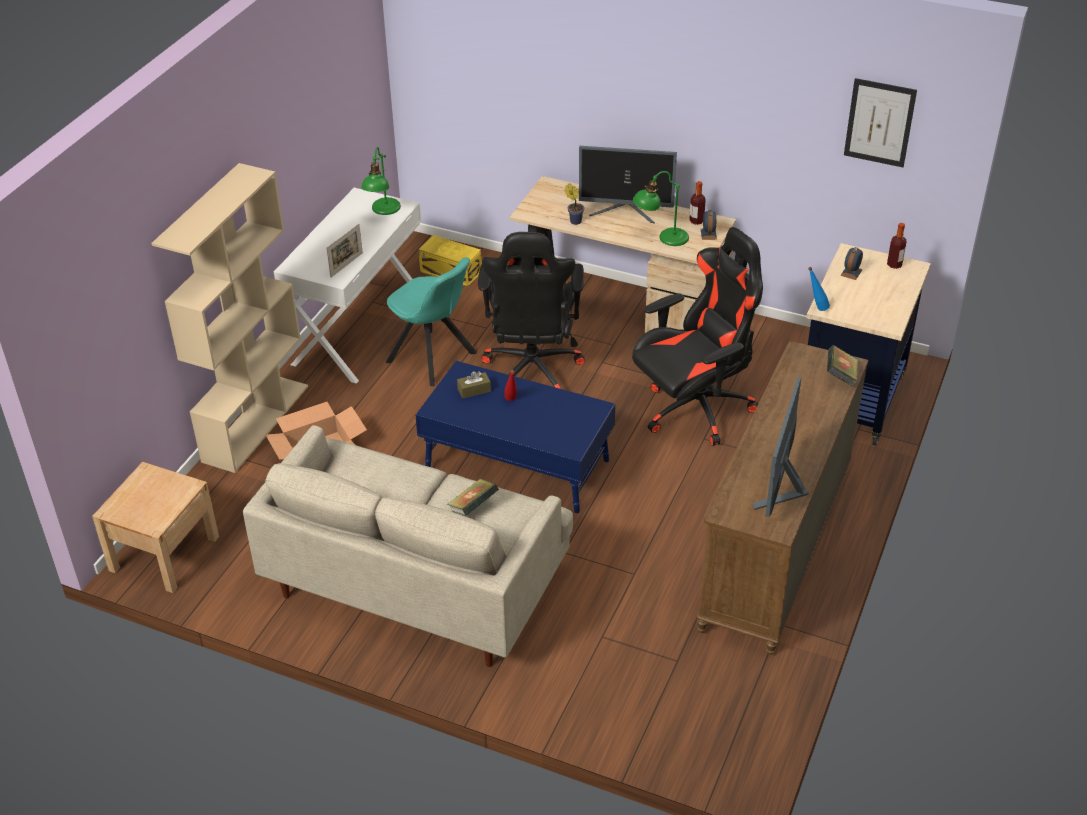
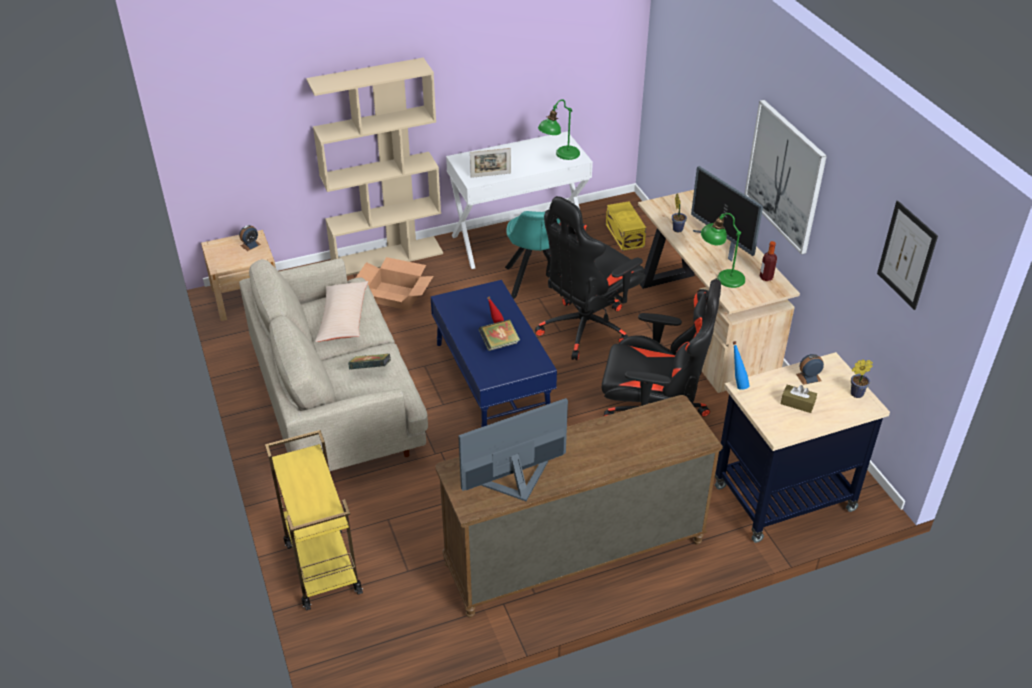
camera: 45 degrees right, 0 degrees up
brown tissue box [457,371,491,399] -> brown tissue box moved to [781,385,817,413]
alarm clock [701,210,717,240] -> alarm clock moved to [239,225,261,251]
book [827,345,858,387] -> book moved to [478,319,520,351]
bottle [887,223,907,269] -> potted plant [851,360,873,398]
none -> yellow cart [265,430,363,610]
none -> beige pillow [315,281,368,342]
none -> picture [745,100,827,255]

